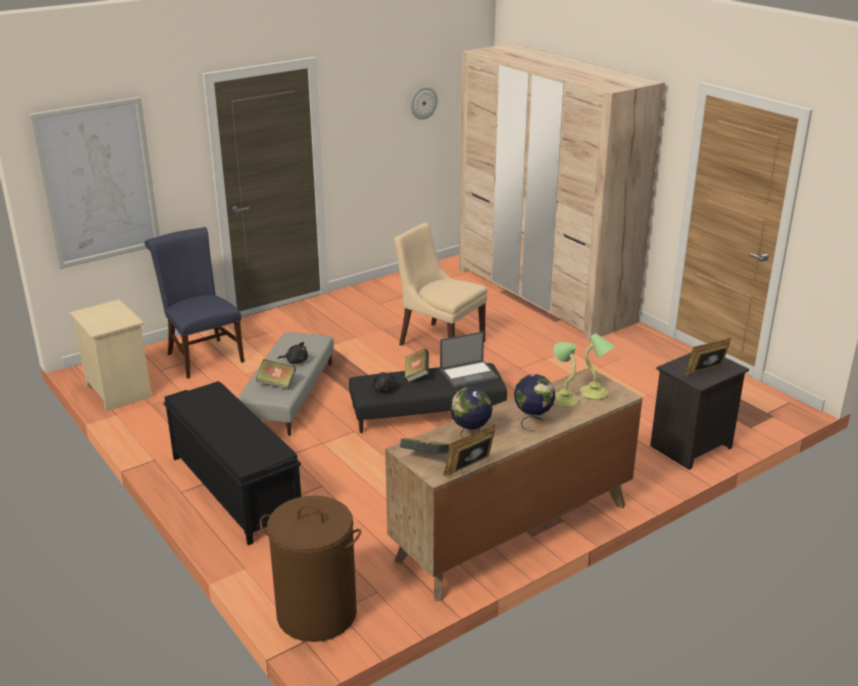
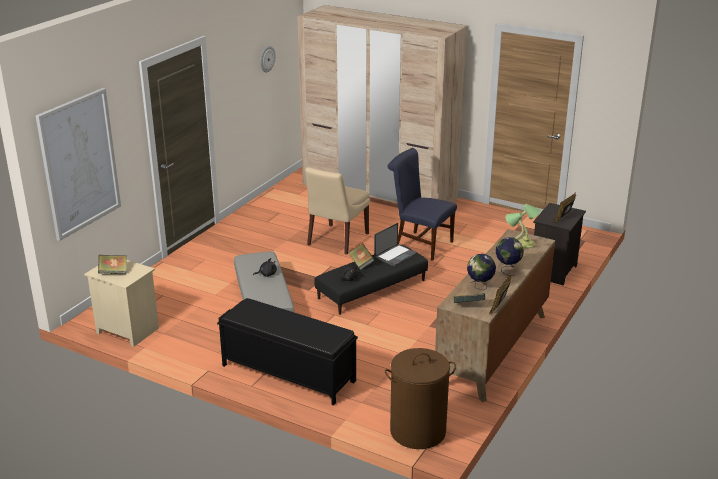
camera: 25 degrees left, 0 degrees up
blue chair [145,227,245,379] -> blue chair moved to [387,148,457,261]
book [256,359,296,390] -> book moved to [98,255,127,274]
beige chair [394,223,487,346] -> beige chair turned 75 degrees counterclockwise [305,167,370,254]

